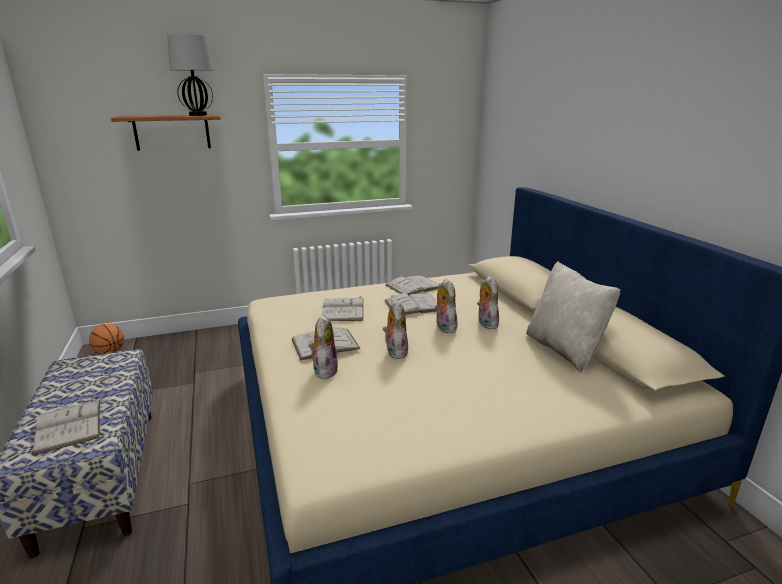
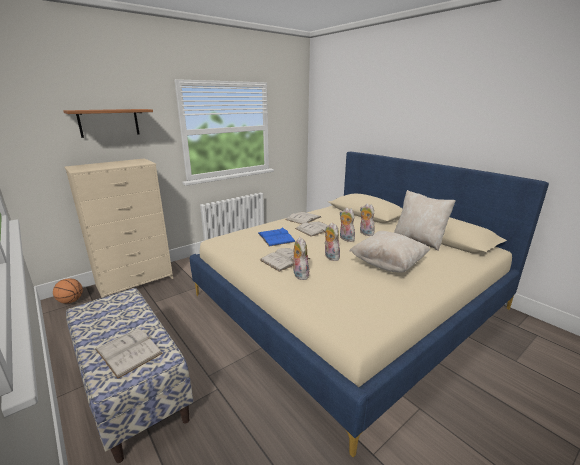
camera: 20 degrees left, 0 degrees up
table lamp [167,34,214,116] -> none
white book [322,296,364,321] -> blue book [258,227,295,246]
none -> beige dresser [64,158,173,297]
none -> beige pillow [349,231,430,273]

